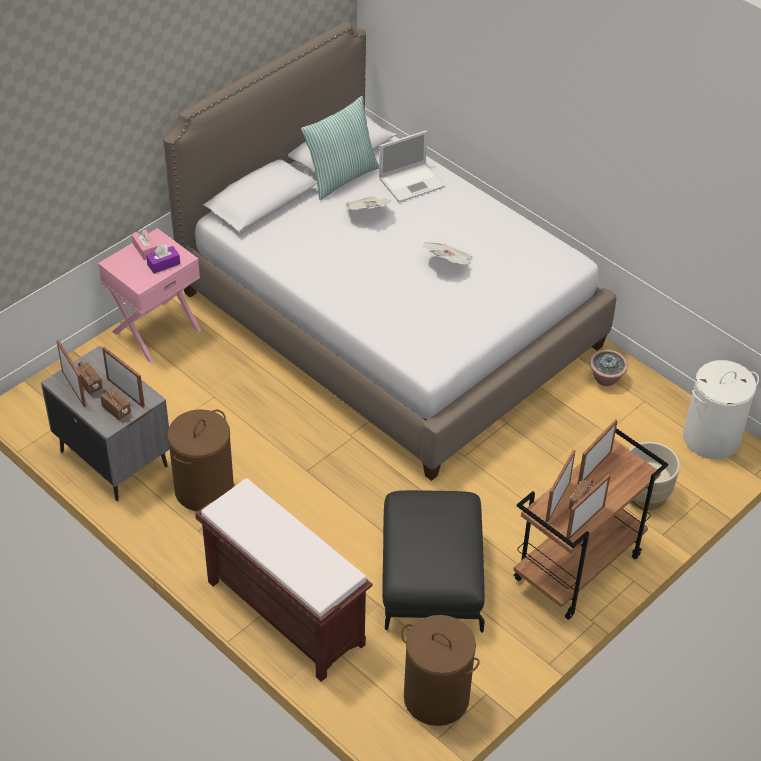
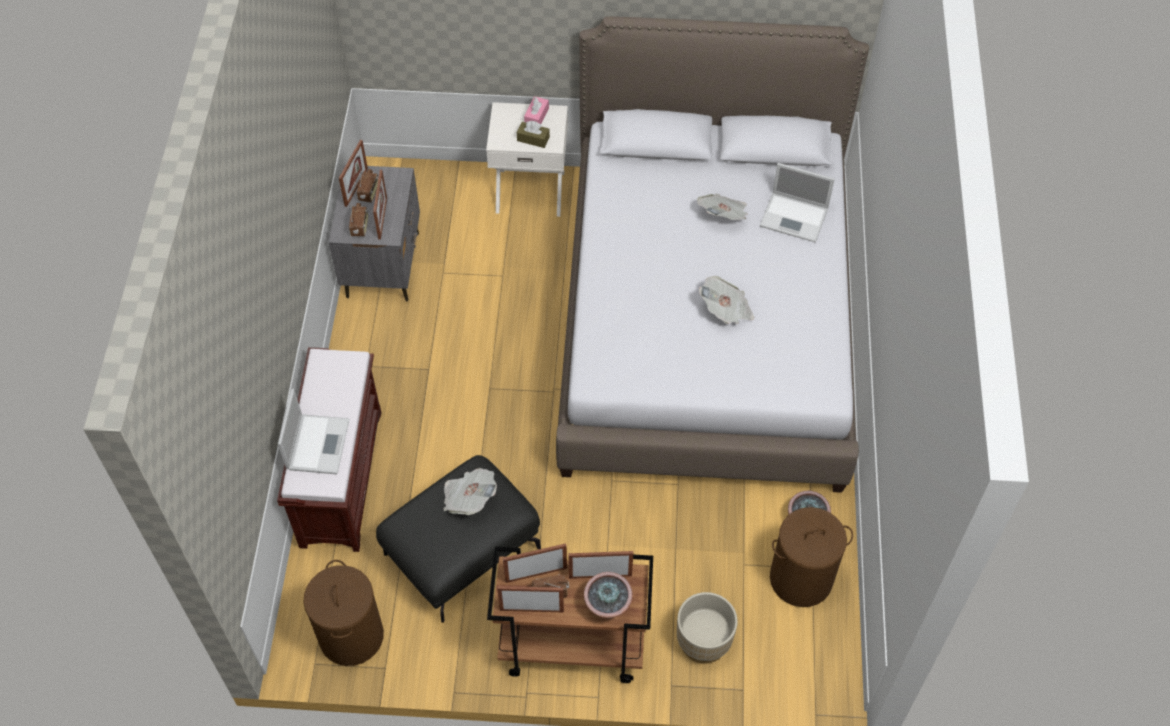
camera: 50 degrees right, 10 degrees up
pink nightstand [98,228,201,363] -> white nightstand [486,102,568,217]
purple tissue box [146,244,180,273] -> brown tissue box [517,121,550,148]
brown laundry basket [167,409,234,511] -> brown laundry basket moved to [770,507,853,607]
pillow [301,96,379,200] -> none
white laundry basket [683,360,759,459] -> none
none -> laptop [278,389,350,474]
none -> newspaper [444,468,497,515]
none -> potted plant [584,572,633,618]

